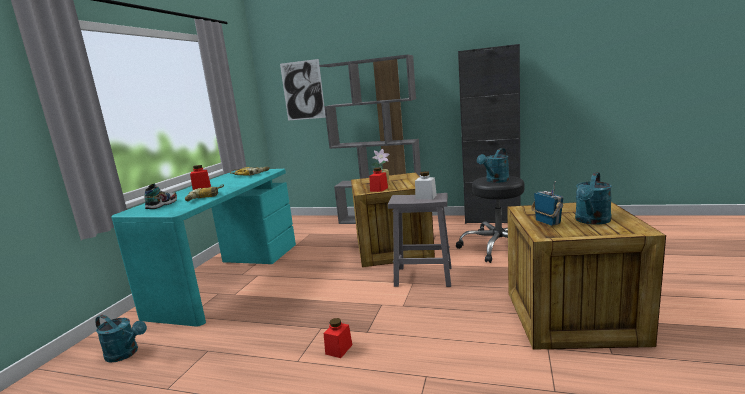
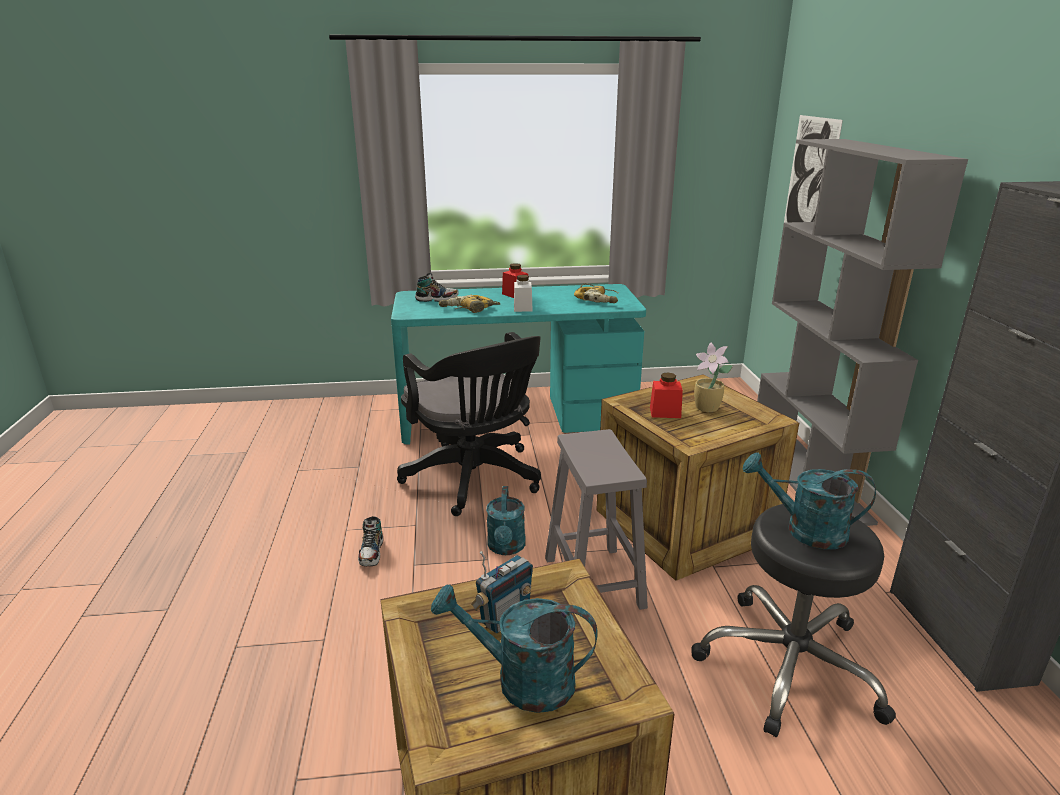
camera: 65 degrees right, 10 degrees up
turquoise watering can [95,315,147,363] -> turquoise watering can moved to [486,486,526,555]
red jar [324,318,352,358] -> shoe [358,516,383,566]
white jar [415,171,437,199] -> white jar moved to [514,275,533,312]
none -> black office chair [397,332,541,516]

